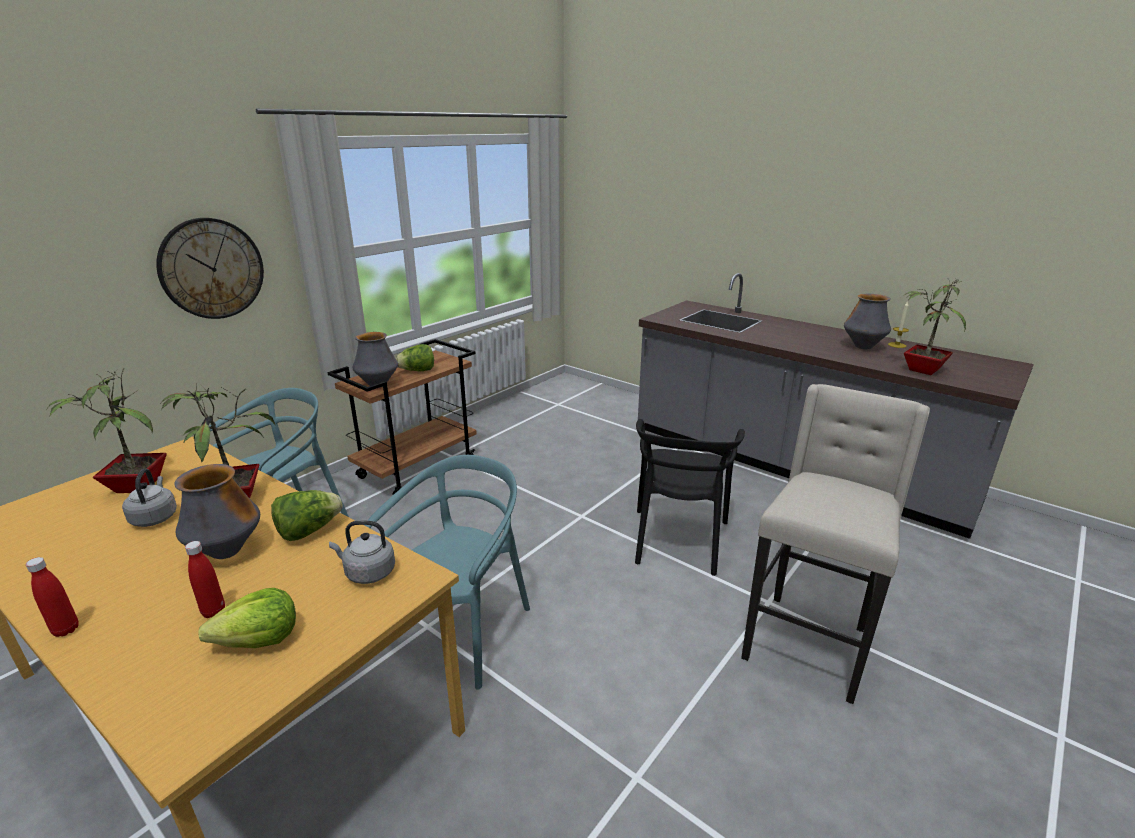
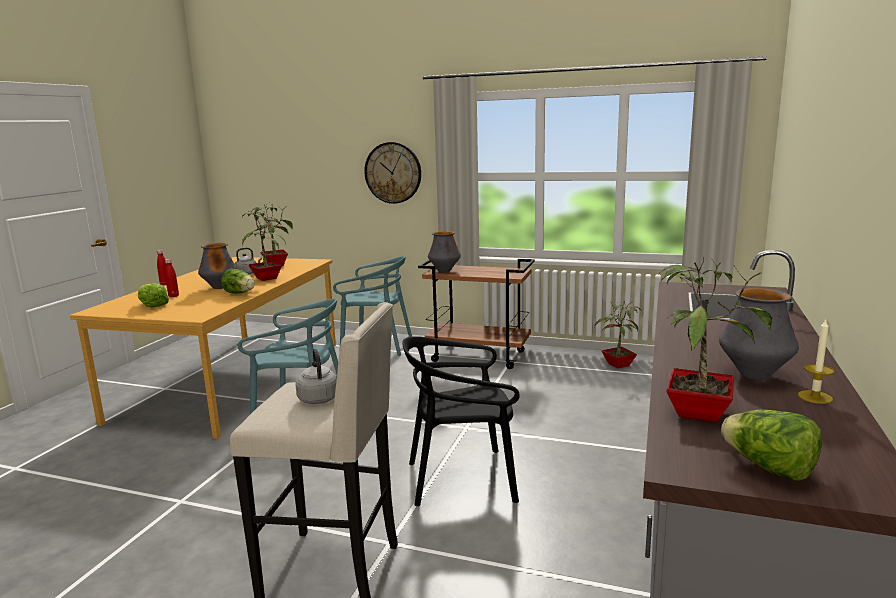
camera: 70 degrees right, 10 degrees down
grey kettle [329,521,395,584] -> grey kettle moved to [295,349,337,404]
lettuce [395,344,434,371] -> lettuce moved to [721,410,821,481]
none -> potted plant [594,302,642,368]

